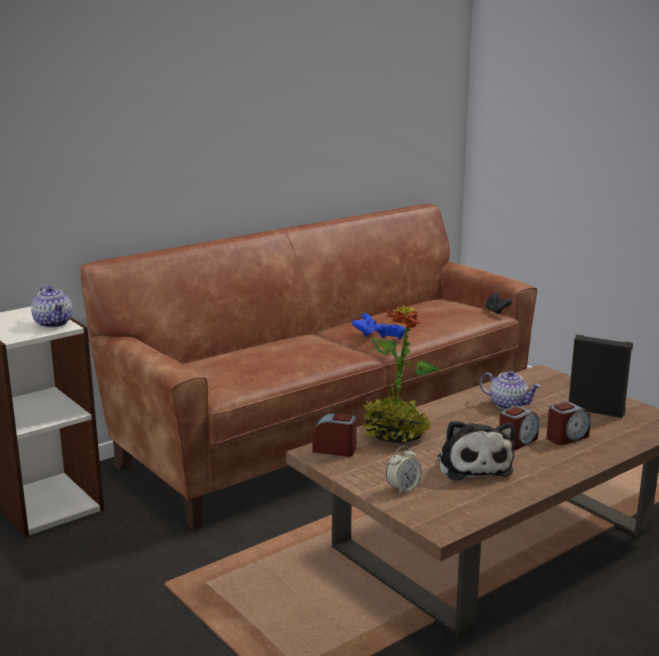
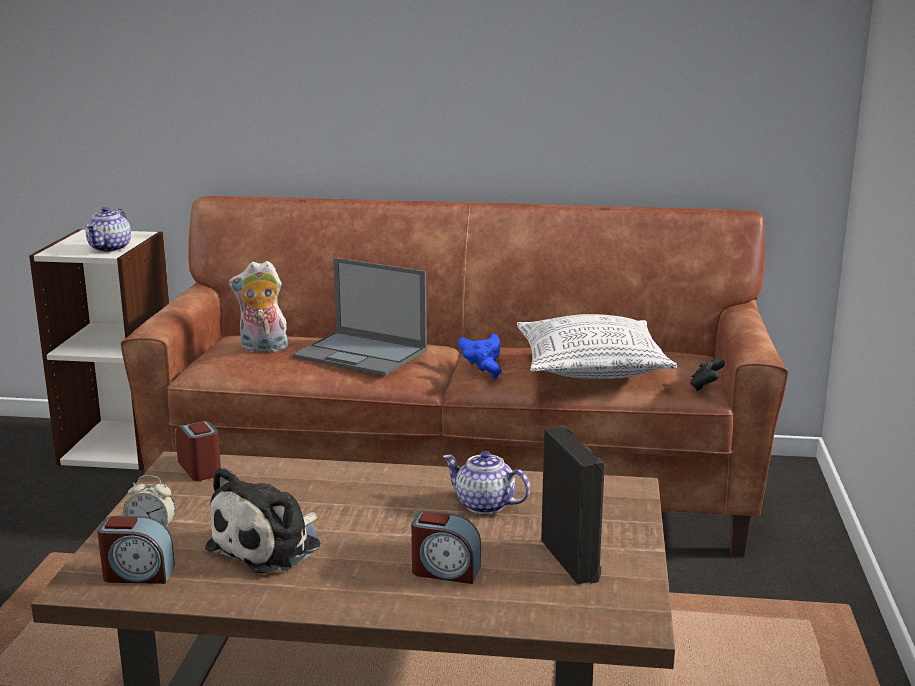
camera: 45 degrees right, 0 degrees up
potted plant [362,306,440,444] -> none
teapot [479,370,541,410] -> teapot turned 135 degrees clockwise [442,451,530,514]
alarm clock [499,405,539,450] -> alarm clock moved to [97,516,175,584]
none -> plush toy [229,261,288,353]
none -> laptop [293,258,427,376]
none -> pillow [517,314,677,379]

